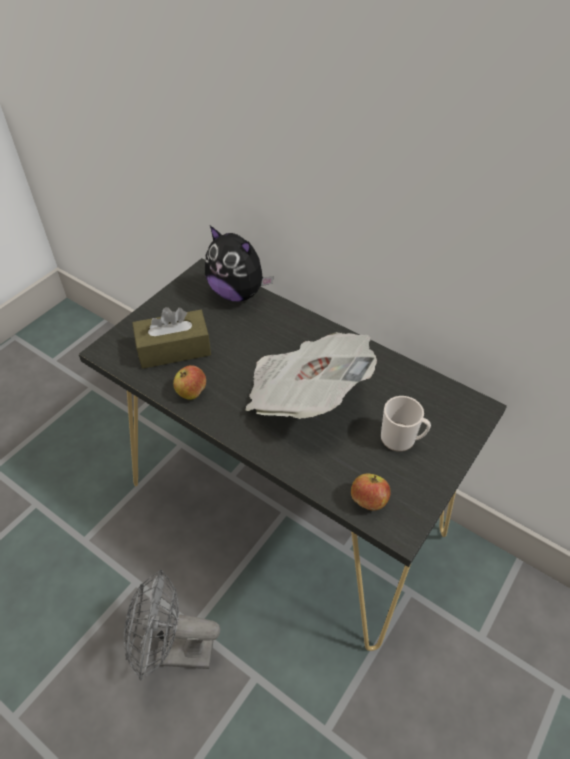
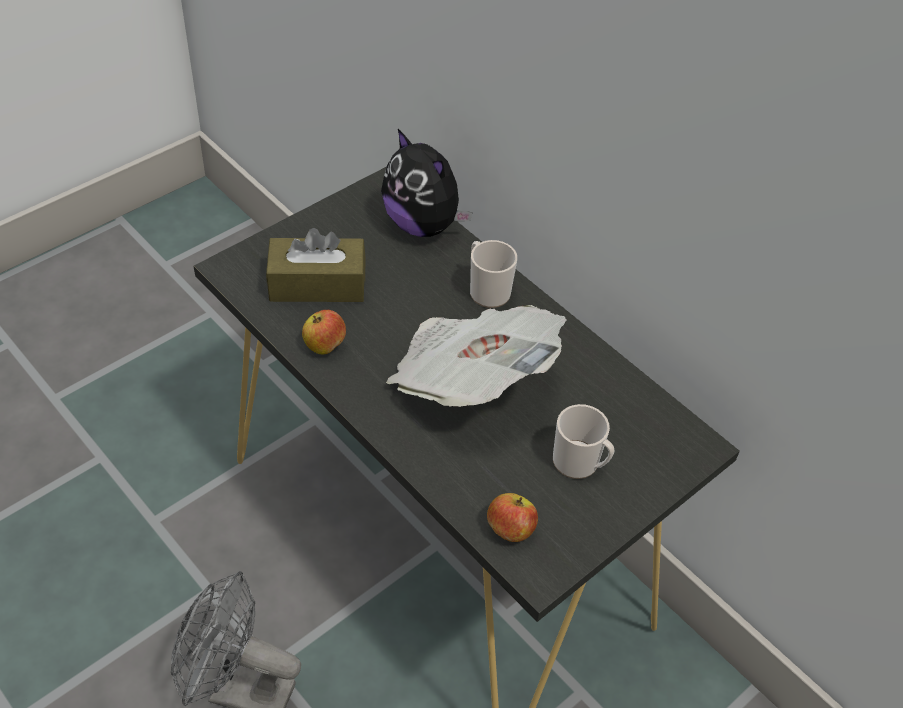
camera: 10 degrees right, 0 degrees up
none -> mug [470,240,517,308]

